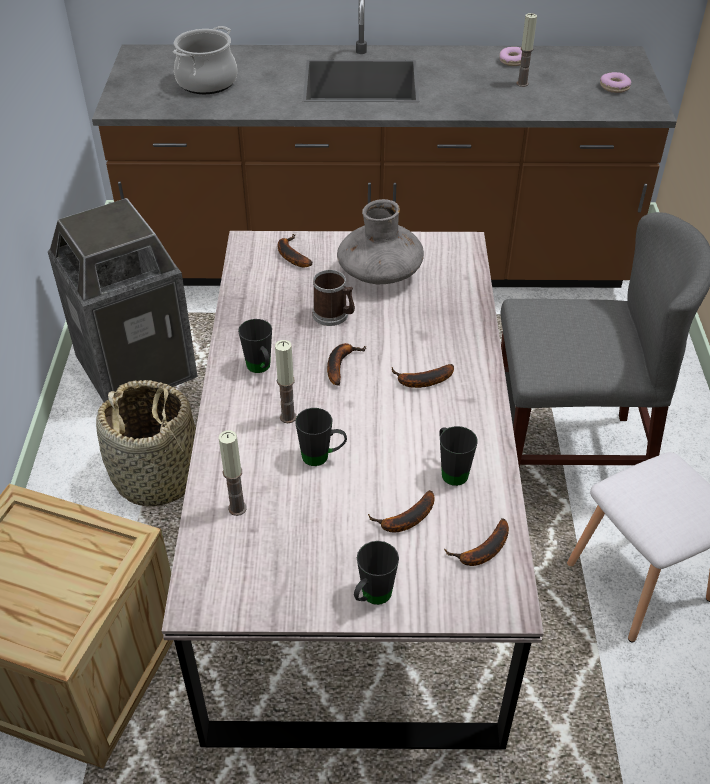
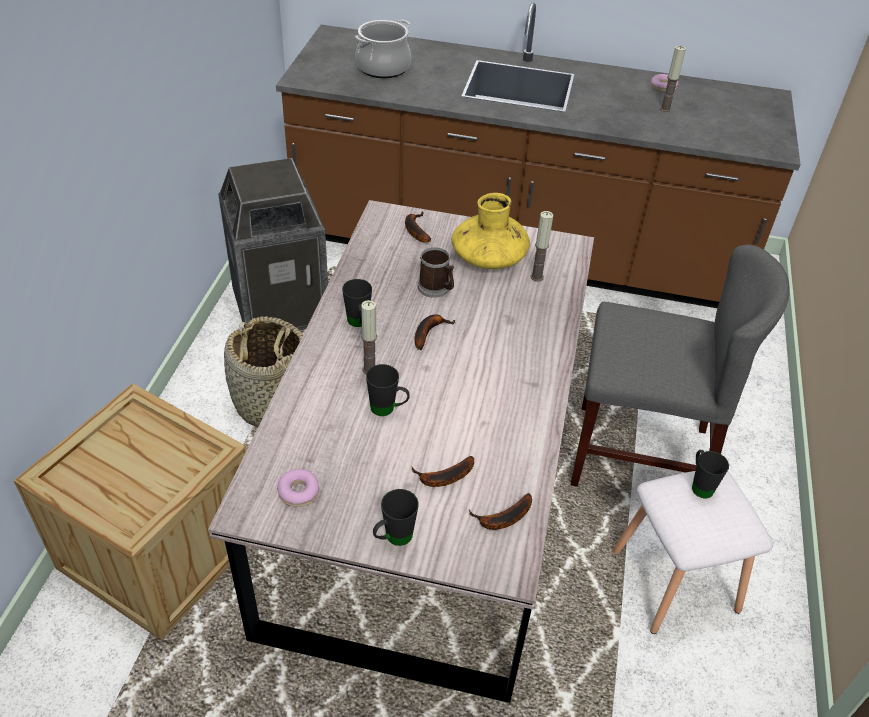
camera: 10 degrees right, 0 degrees up
candle [218,430,247,516] -> candle moved to [530,211,553,282]
grey vase [337,199,424,284] -> yellow vase [452,193,530,269]
banana [392,364,454,388] -> none
black mug [439,426,478,486] -> black mug moved to [692,450,729,498]
donut [600,72,631,93] -> donut moved to [277,469,319,507]

